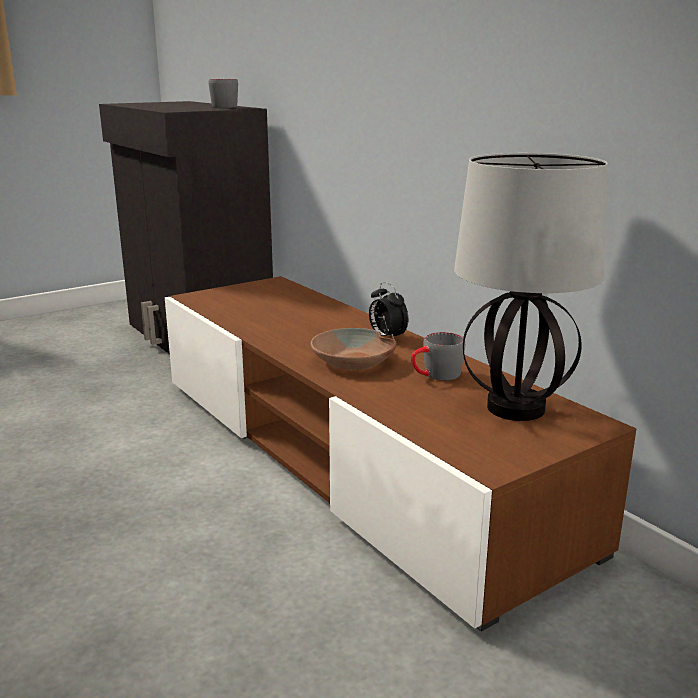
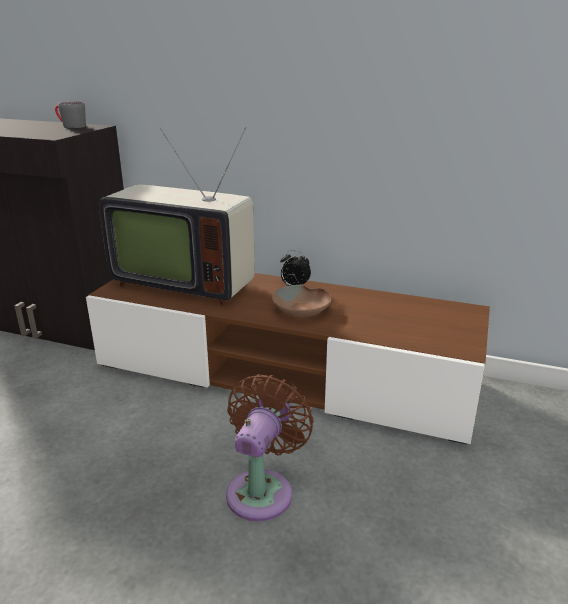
camera: 35 degrees left, 5 degrees up
grey mug [411,332,465,381] -> none
table lamp [454,153,608,421] -> none
none -> television [99,127,255,305]
none -> brown fan [226,374,314,521]

